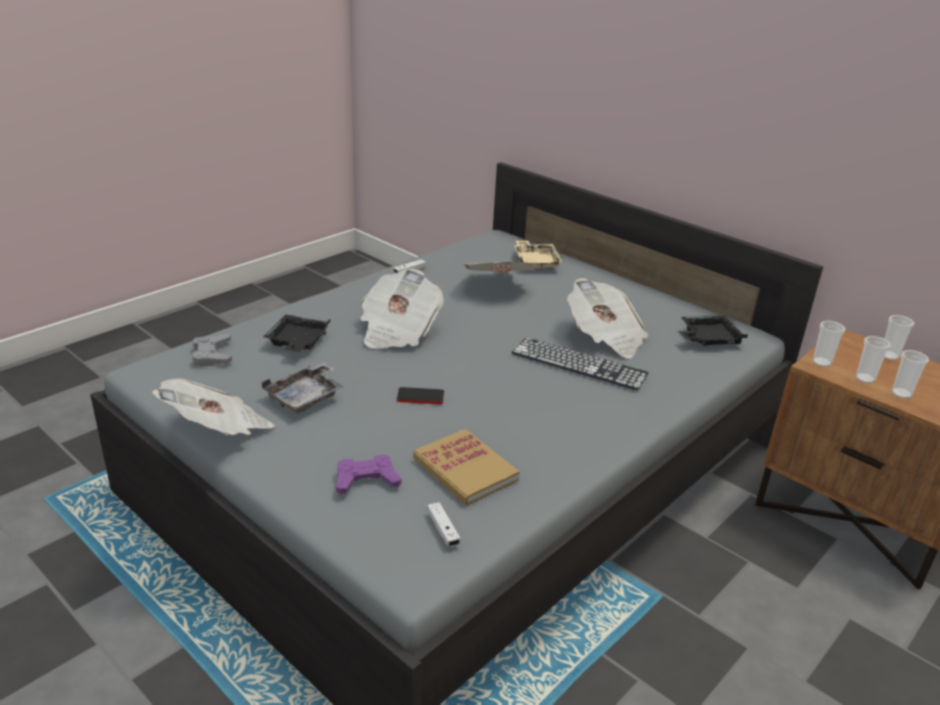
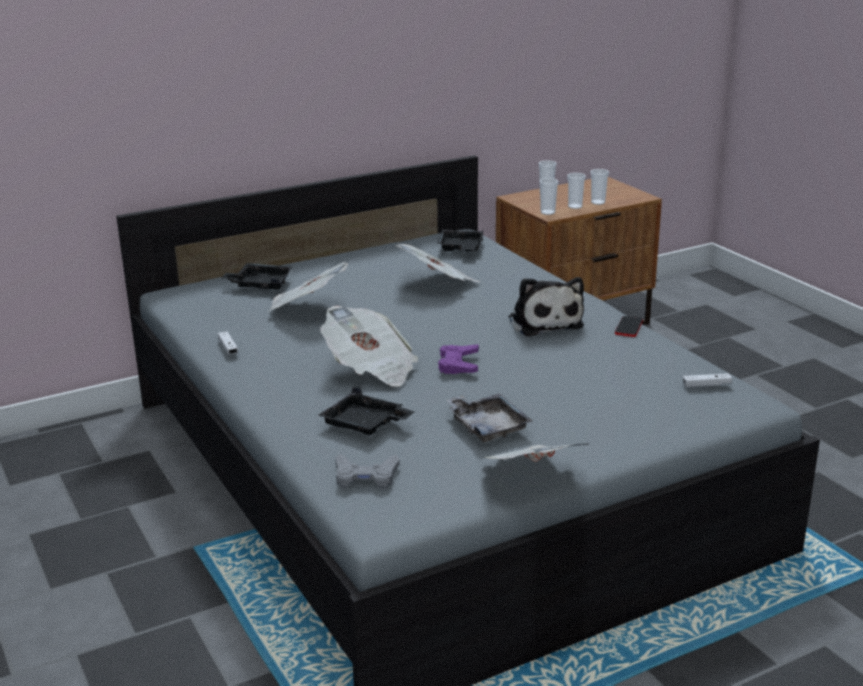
camera: 70 degrees left, 5 degrees down
purple game controller [336,455,401,494] -> purple game controller moved to [438,344,479,374]
phone [397,387,444,404] -> phone moved to [615,316,643,337]
book [413,429,520,506] -> none
keyboard [512,337,649,390] -> none
beige tray [514,240,562,270] -> black tray [221,263,292,290]
none -> plush toy [509,277,584,336]

